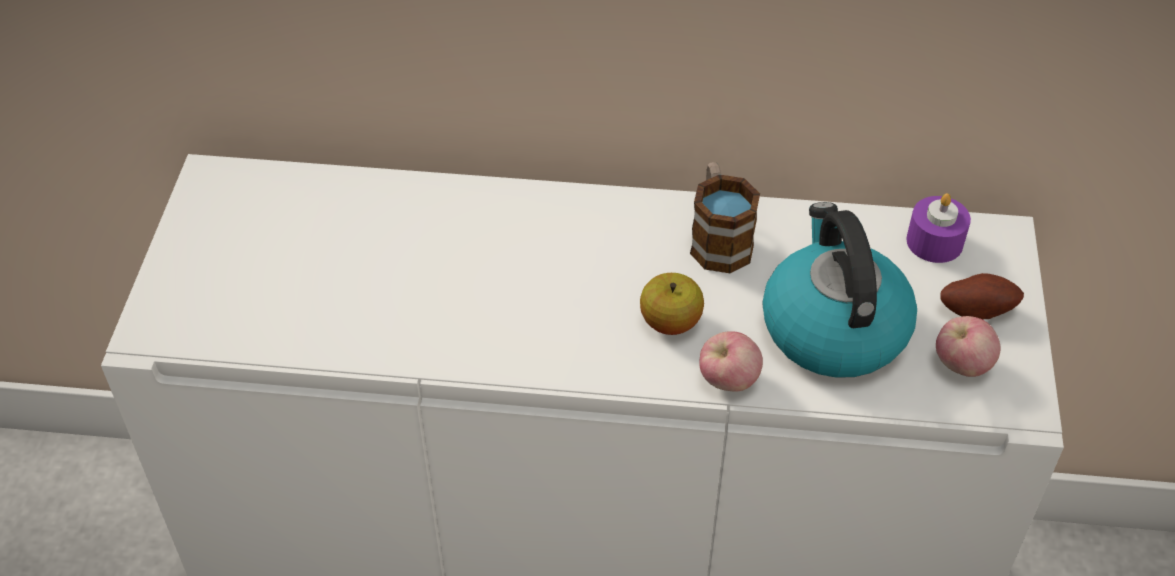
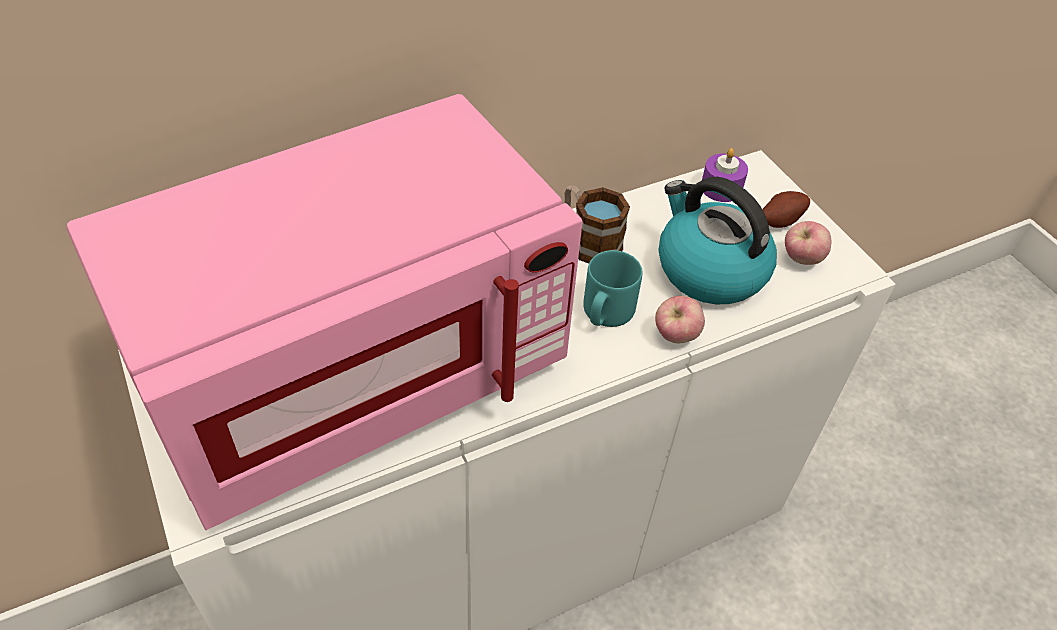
camera: 35 degrees left, 0 degrees up
apple [640,273,704,335] -> turquoise mug [583,250,642,327]
none -> pink microwave [67,94,583,530]

